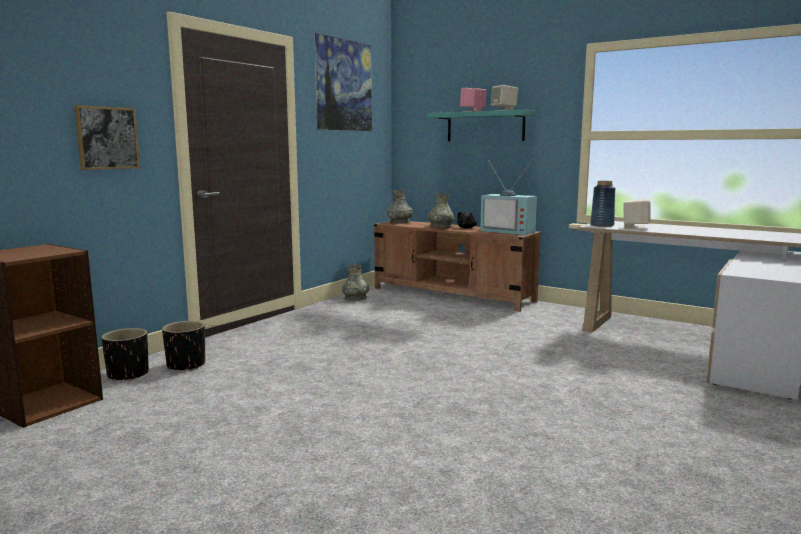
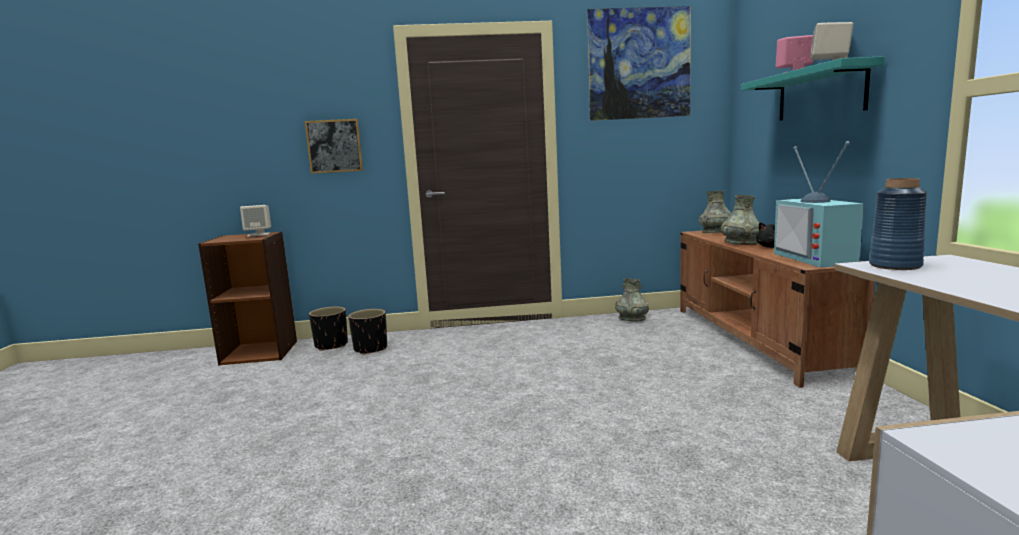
camera: 50 degrees right, 0 degrees up
beige speaker [623,199,651,230] -> beige speaker moved to [240,205,271,237]

